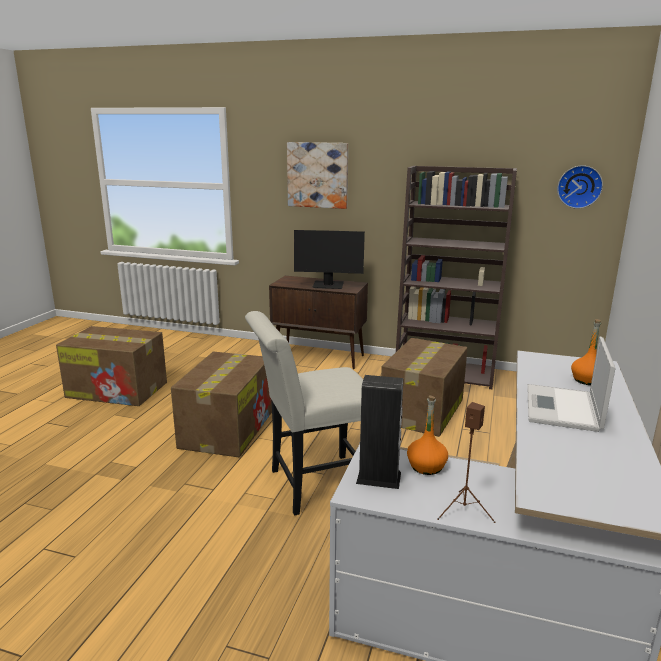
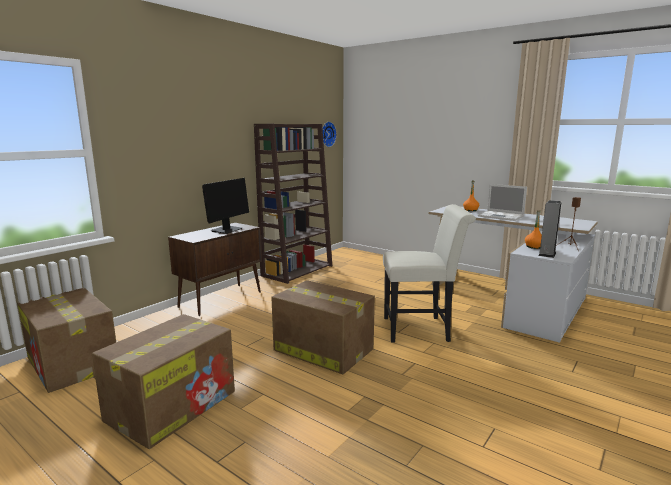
camera: 70 degrees left, 5 degrees down
white chair [245,311,363,516] -> white chair turned 90 degrees counterclockwise [383,204,476,342]
picture [287,142,348,209] -> none
cardboard box [381,338,467,437] -> cardboard box moved to [17,288,116,393]

